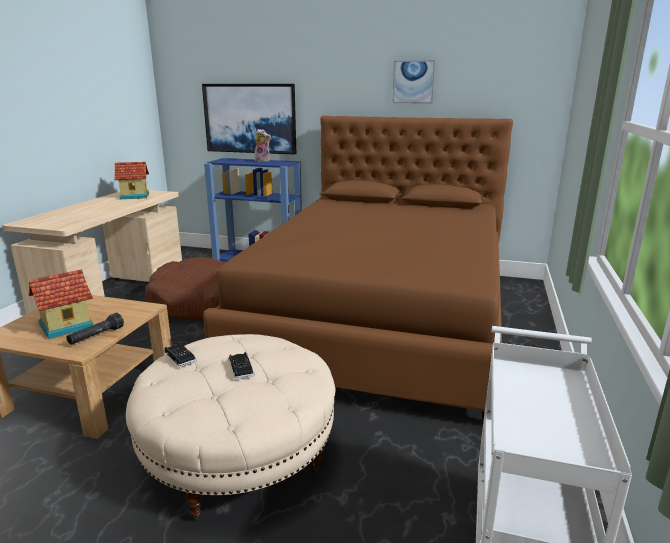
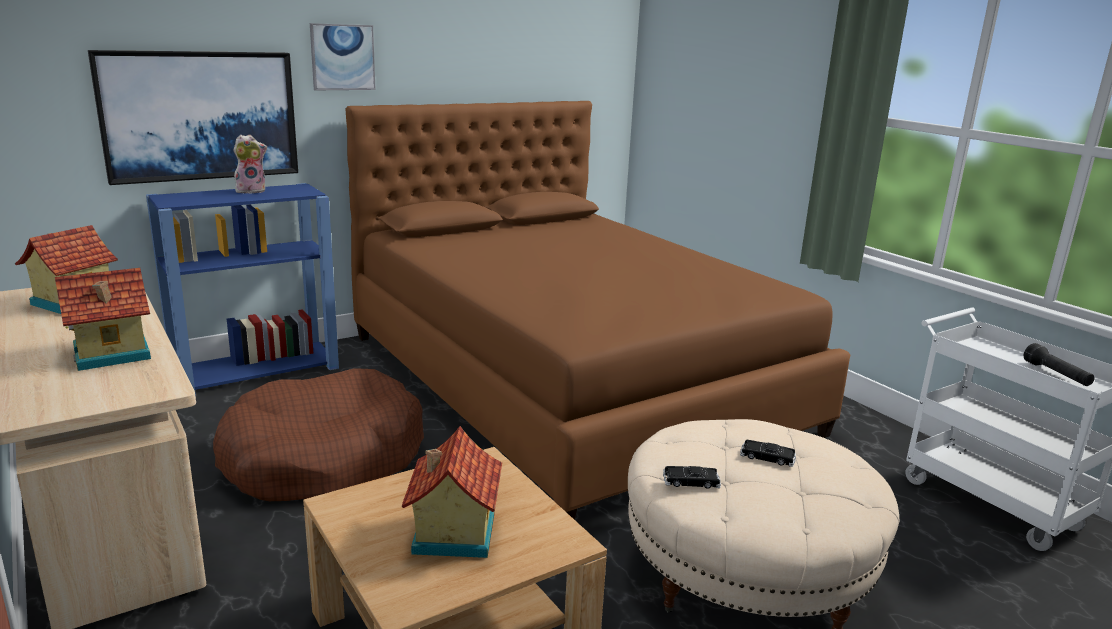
camera: 50 degrees left, 0 degrees up
black flashlight [66,313,124,345] -> black flashlight moved to [1024,343,1095,386]
picture [393,60,435,104] -> picture moved to [310,23,376,90]
none -> toy house [55,268,151,371]

